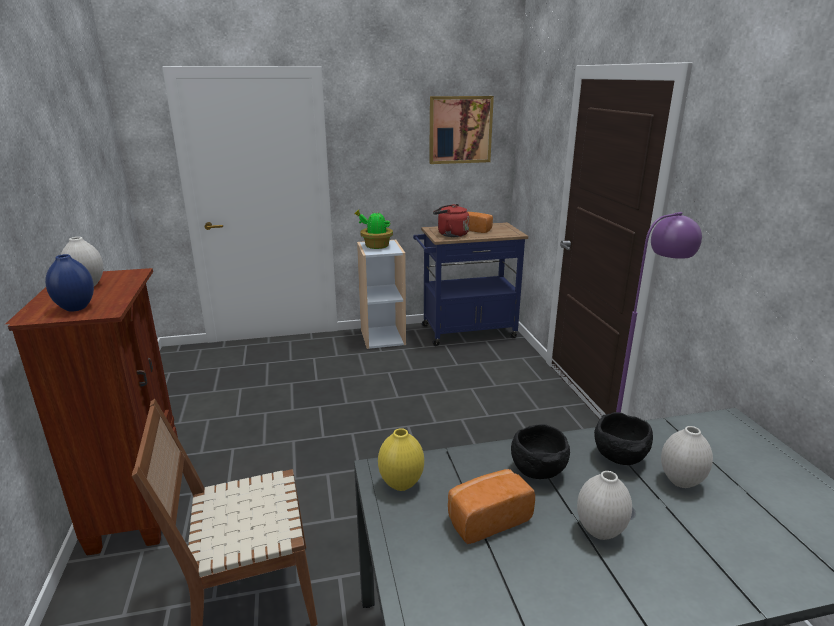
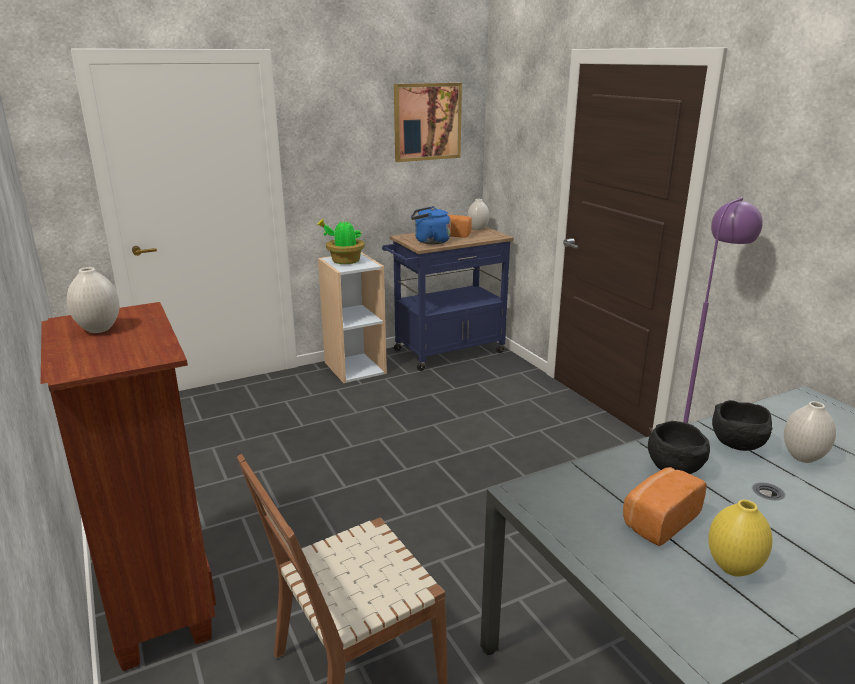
camera: 15 degrees left, 0 degrees up
blue vase [45,254,94,312] -> none
yellow vase [378,428,424,491] -> yellow vase moved to [708,500,773,577]
red kettle [433,204,469,237] -> blue kettle [411,206,451,244]
white vase [577,471,632,540] -> white vase moved to [467,199,489,230]

